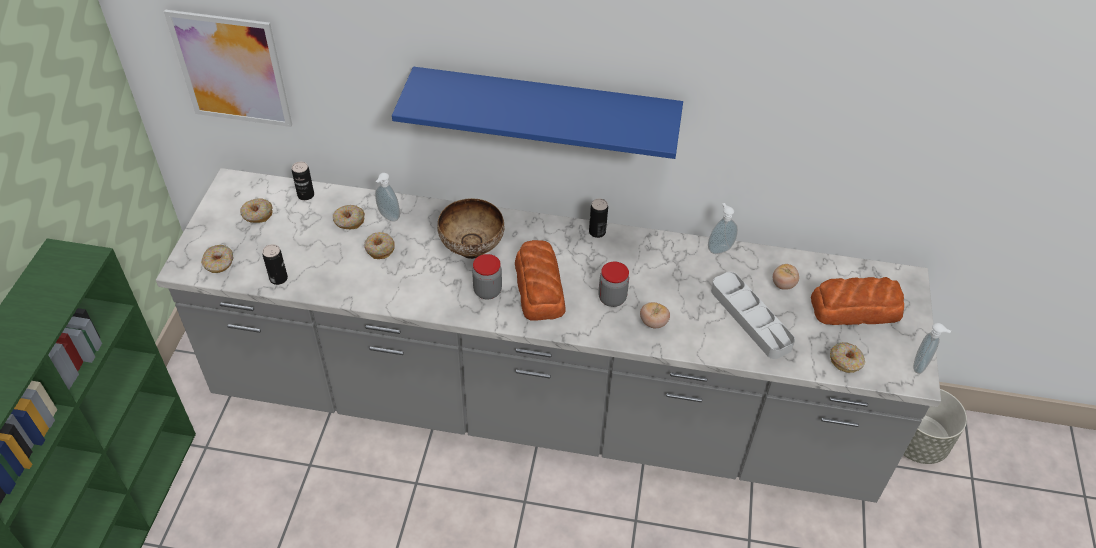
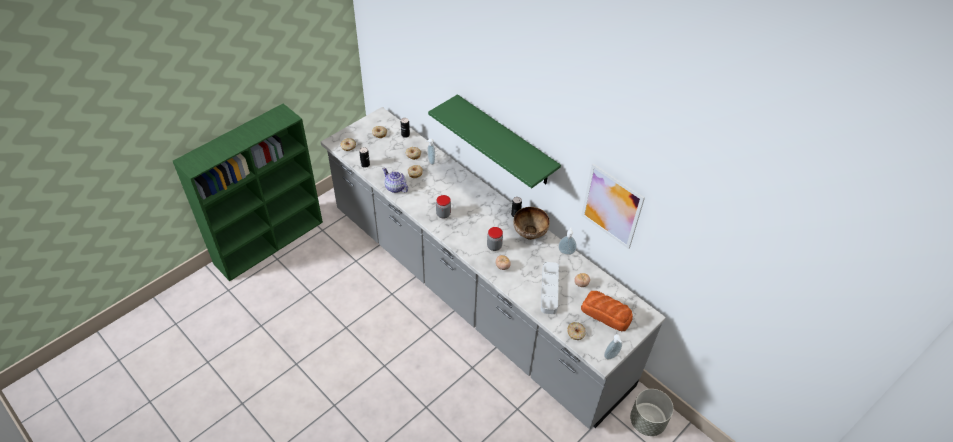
camera: 35 degrees right, 0 degrees up
picture [164,10,292,127] -> picture moved to [581,163,645,249]
blue shelf [392,67,683,159] -> green shelf [428,94,561,188]
bowl [437,198,504,259] -> bowl moved to [513,207,550,240]
bread [515,240,566,321] -> none
none -> teapot [382,168,408,193]

